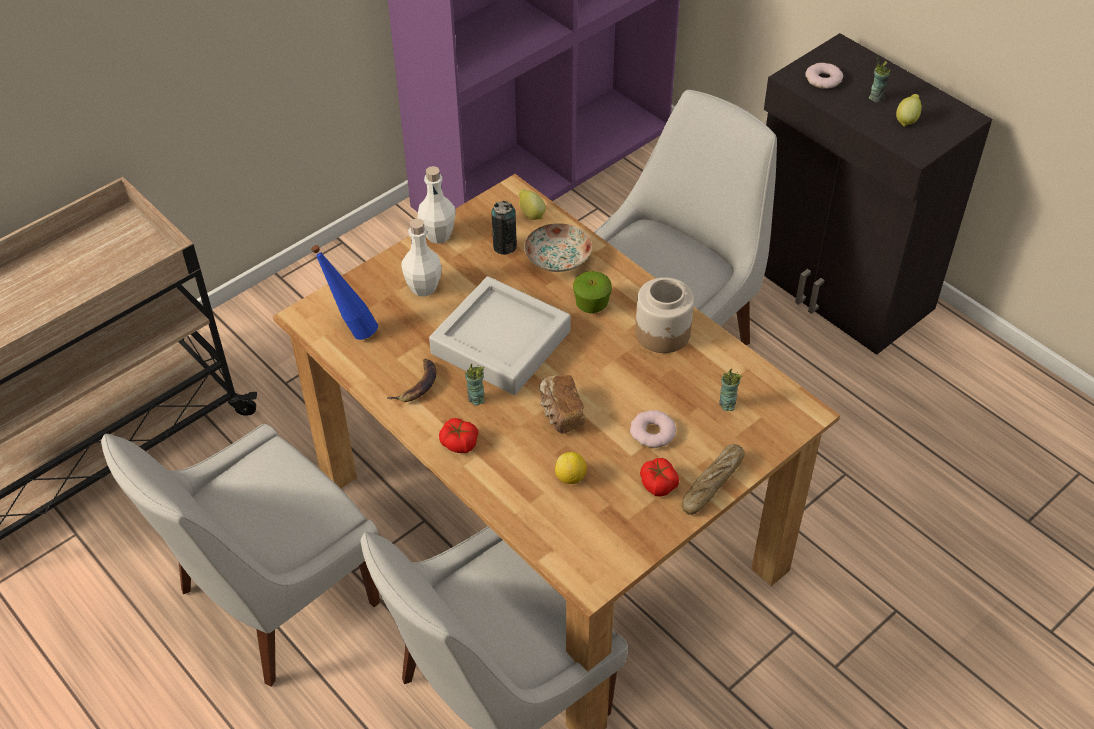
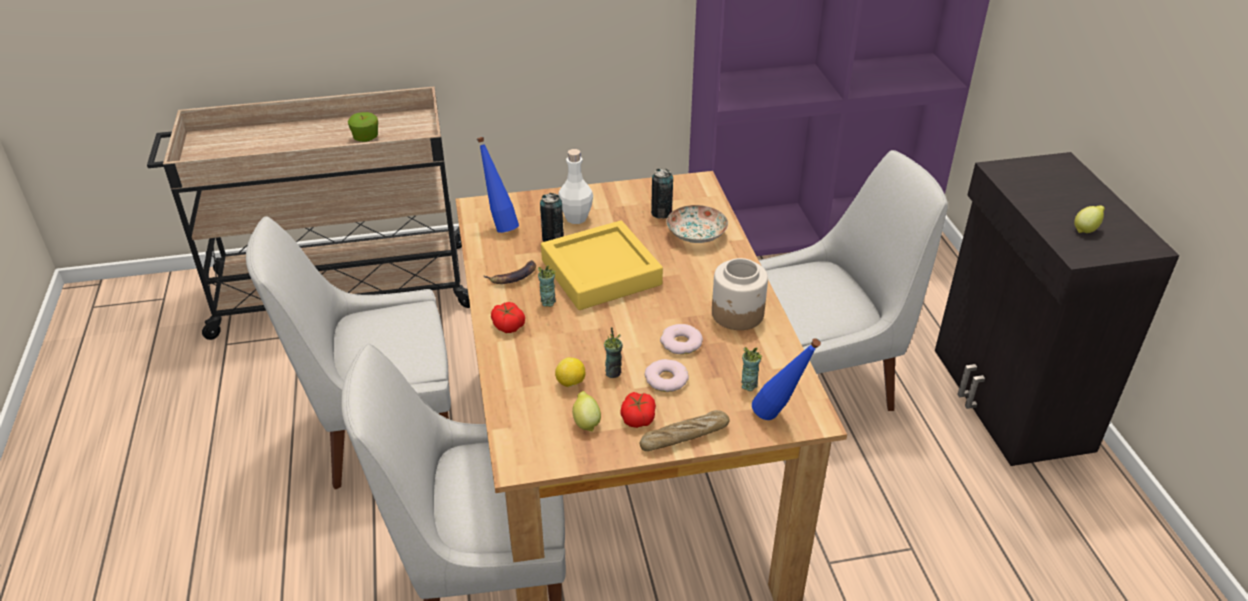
camera: 30 degrees right, 10 degrees down
white bottle [417,166,456,244] -> none
grey tray [429,276,571,395] -> yellow tray [541,220,663,310]
lemon [519,189,546,220] -> lemon moved to [572,391,601,431]
bread [539,375,586,434] -> none
apple [573,271,612,313] -> apple moved to [348,112,378,142]
donut [805,63,843,89] -> donut moved to [660,324,703,355]
cup [869,57,890,103] -> cup moved to [603,327,623,378]
none -> can [540,193,564,242]
none -> blue bottle [752,338,821,420]

